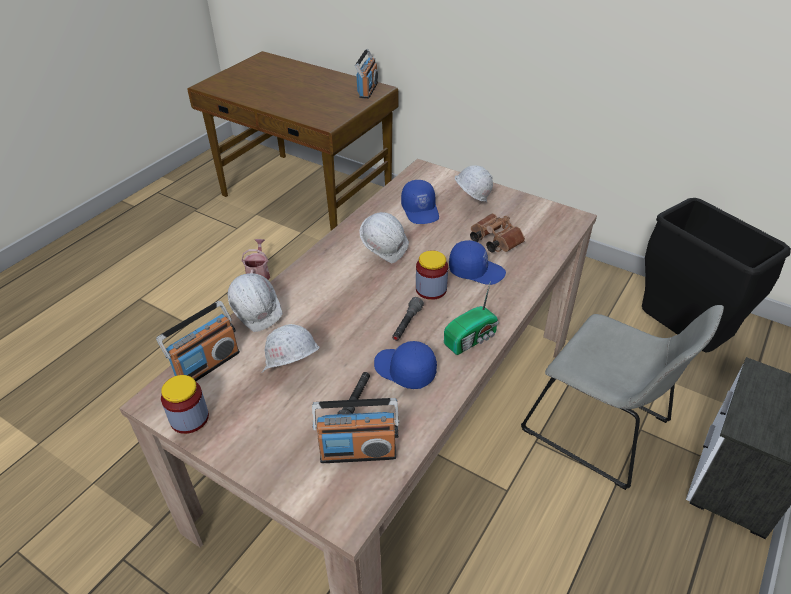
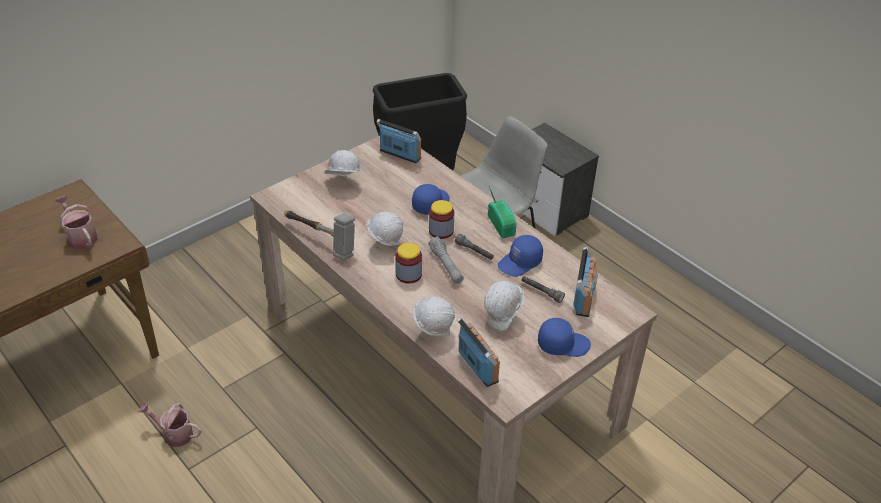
camera: 75 degrees left, 0 degrees up
jar [161,375,209,434] -> jar moved to [395,243,422,284]
radio [355,49,378,99] -> radio moved to [376,119,421,163]
blue cap [401,180,439,224] -> blue cap moved to [538,318,591,357]
brown binoculars [470,213,525,253] -> none
none -> watering can [55,195,98,249]
none -> hammer [284,210,355,260]
none -> grey flashlight [428,236,464,284]

